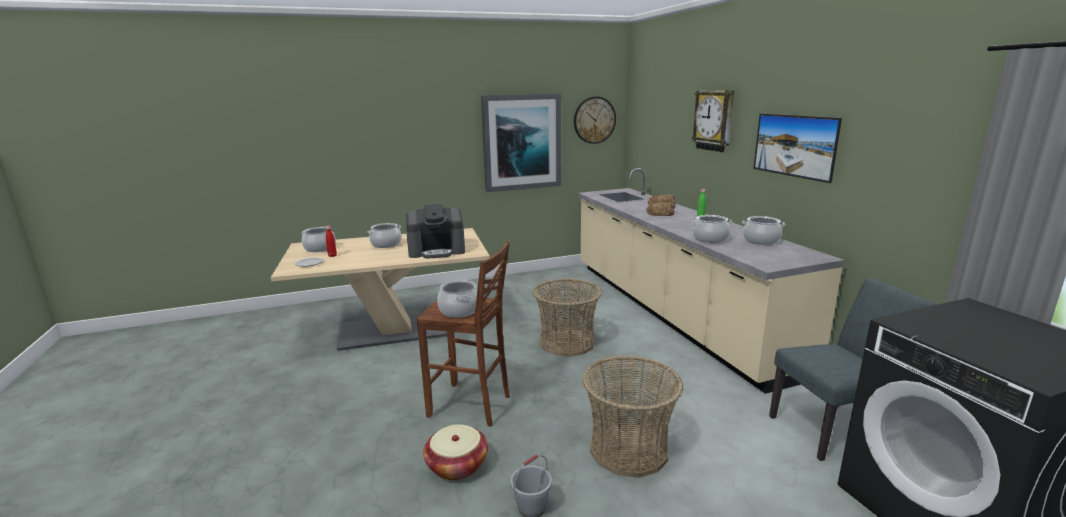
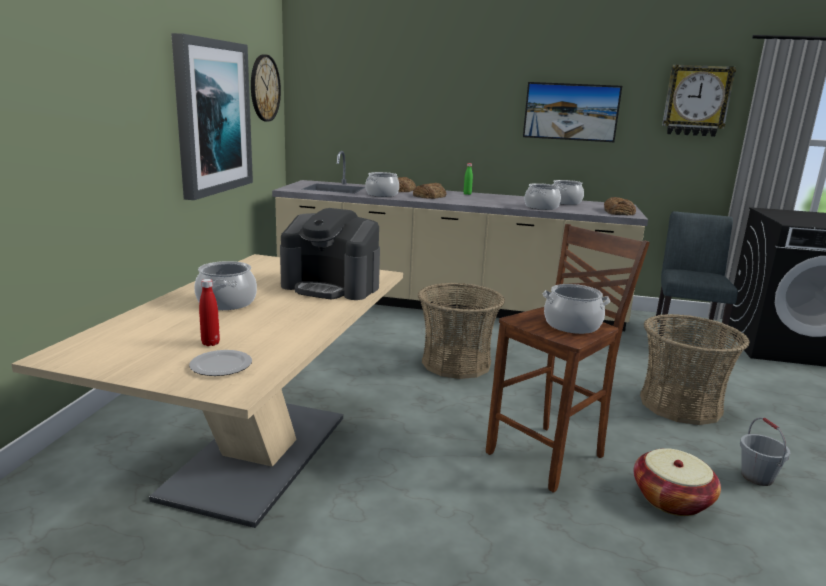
camera: 60 degrees left, 0 degrees up
cooking pot [302,227,336,252] -> cooking pot moved to [365,172,399,197]
coffee machine [406,204,465,259] -> coffee machine turned 90 degrees clockwise [280,208,380,300]
wall clock [691,90,734,152] -> wall clock moved to [662,65,736,137]
none -> bread [604,197,636,215]

